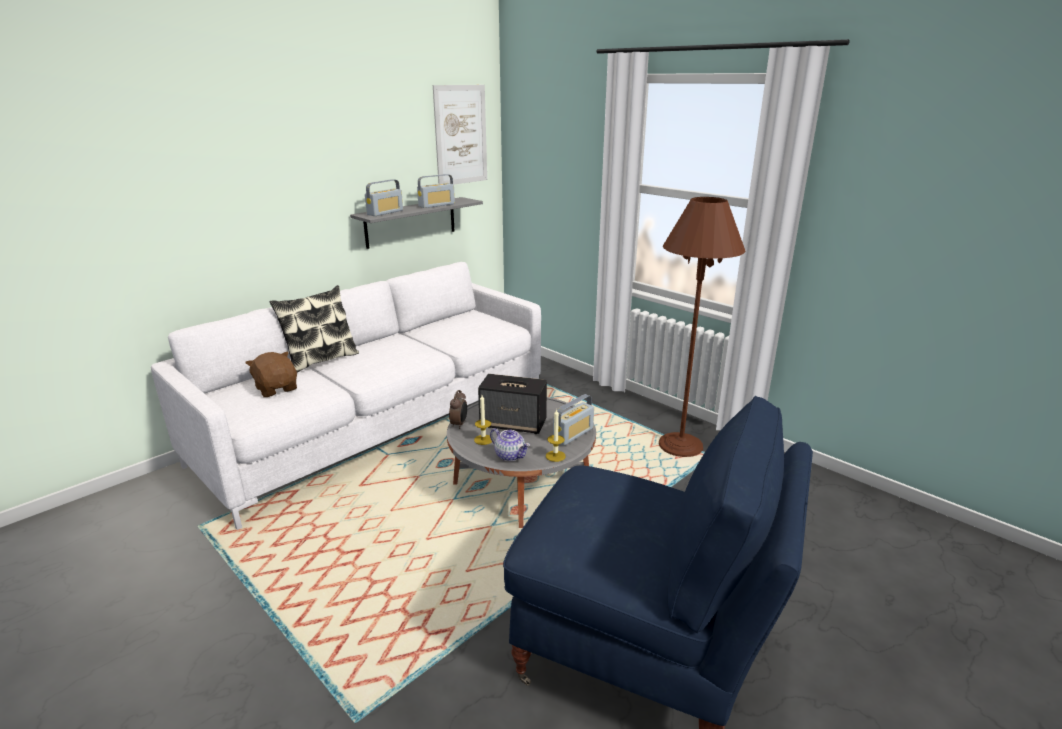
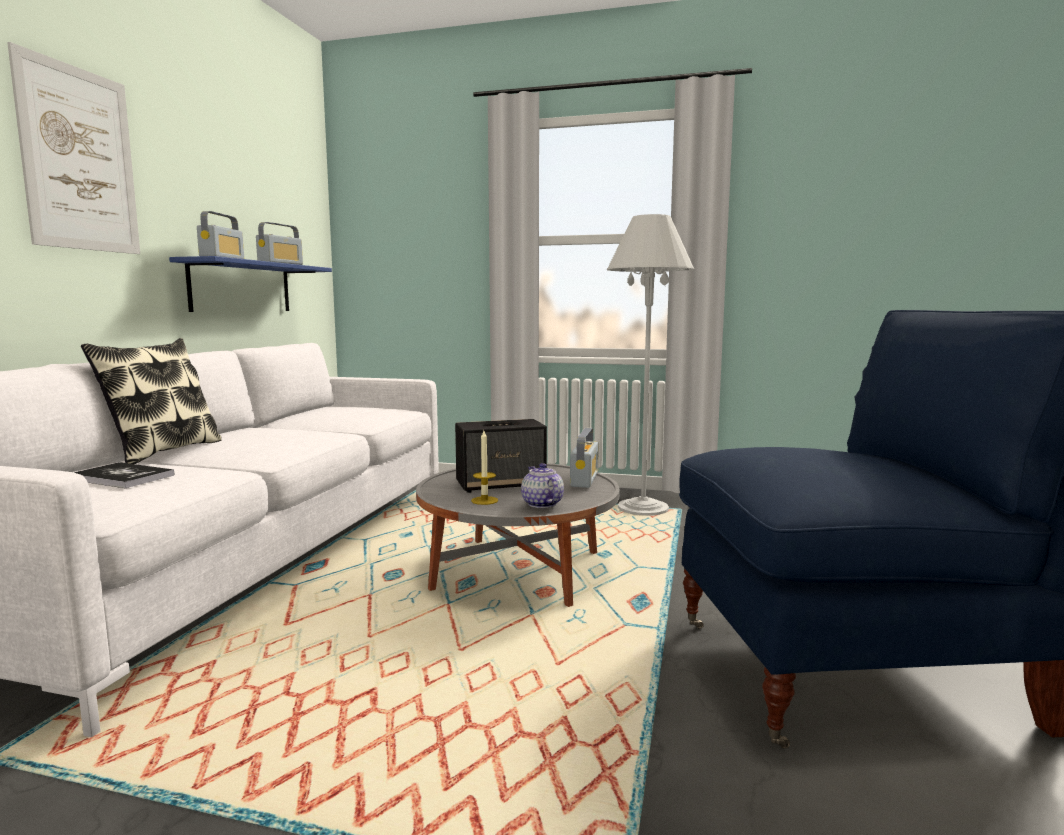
camera: 30 degrees left, 15 degrees down
brown plush toy [245,351,297,397] -> book [73,462,174,488]
grey shelf [350,197,483,249] -> blue shelf [169,256,332,312]
picture [433,85,487,185] -> picture moved to [7,42,140,254]
alarm clock [449,390,467,429] -> none
teapot [490,428,530,461] -> teapot turned 120 degrees counterclockwise [521,463,564,508]
candle [546,409,566,462] -> none
brown floor lamp [659,197,746,457] -> white floor lamp [607,214,694,516]

